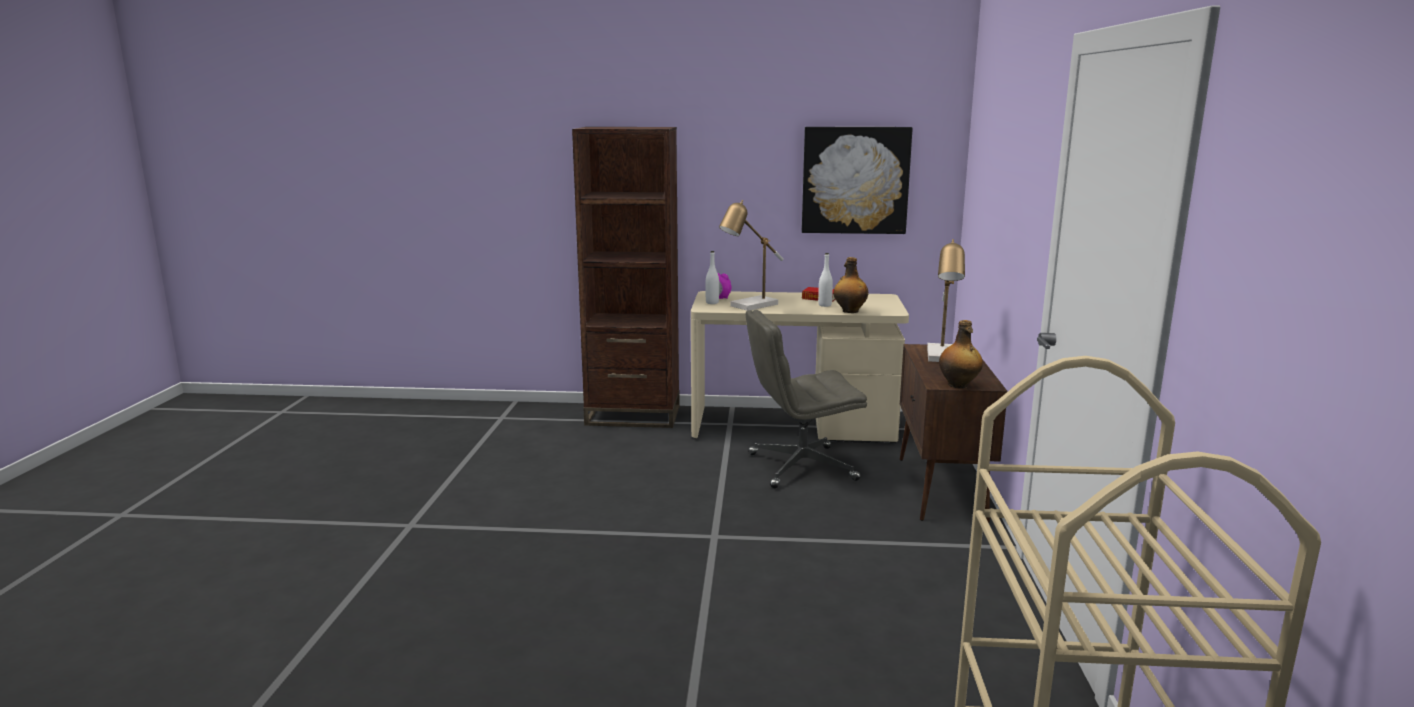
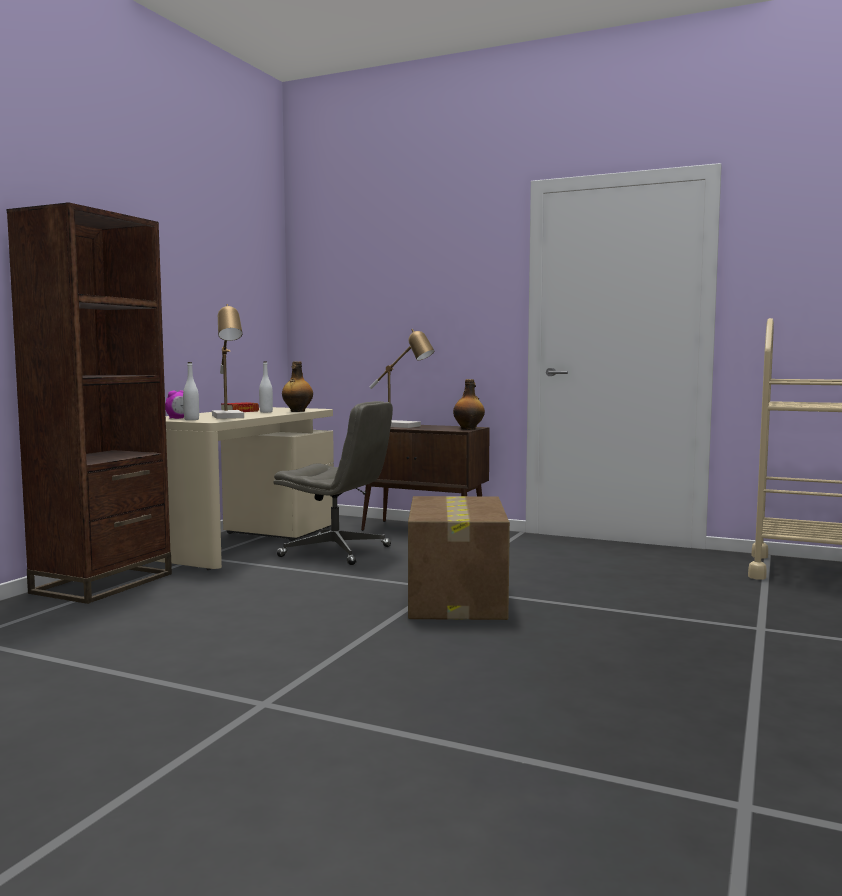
camera: 70 degrees left, 10 degrees down
grey office chair [746,309,867,488] -> grey office chair turned 75 degrees counterclockwise [273,401,393,565]
picture [802,127,913,234] -> none
none -> cardboard box [408,496,510,620]

